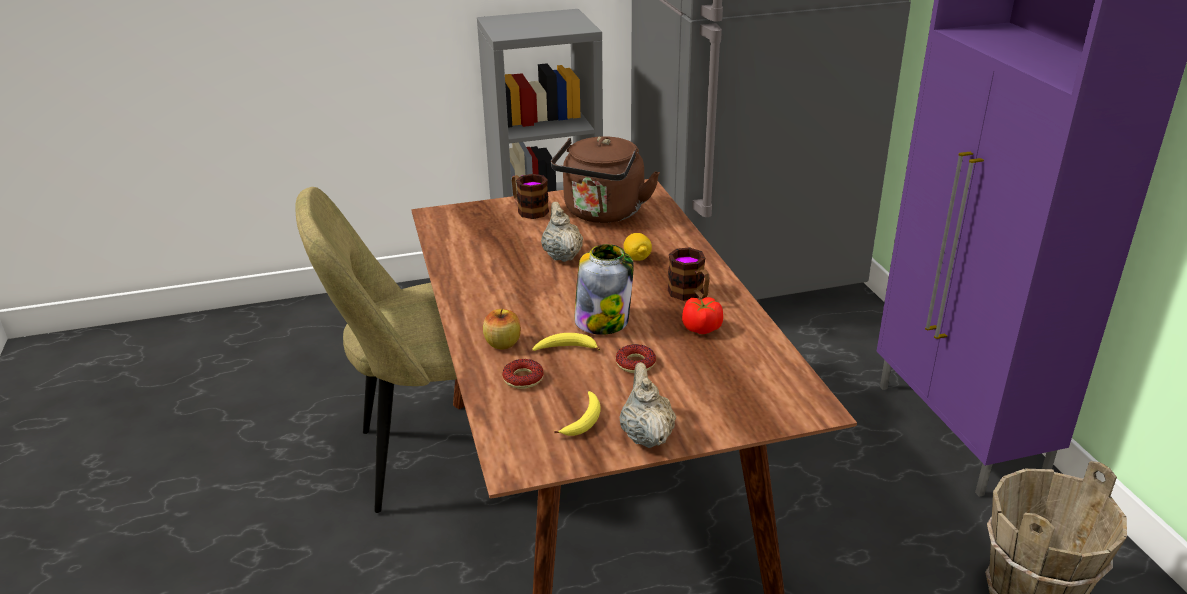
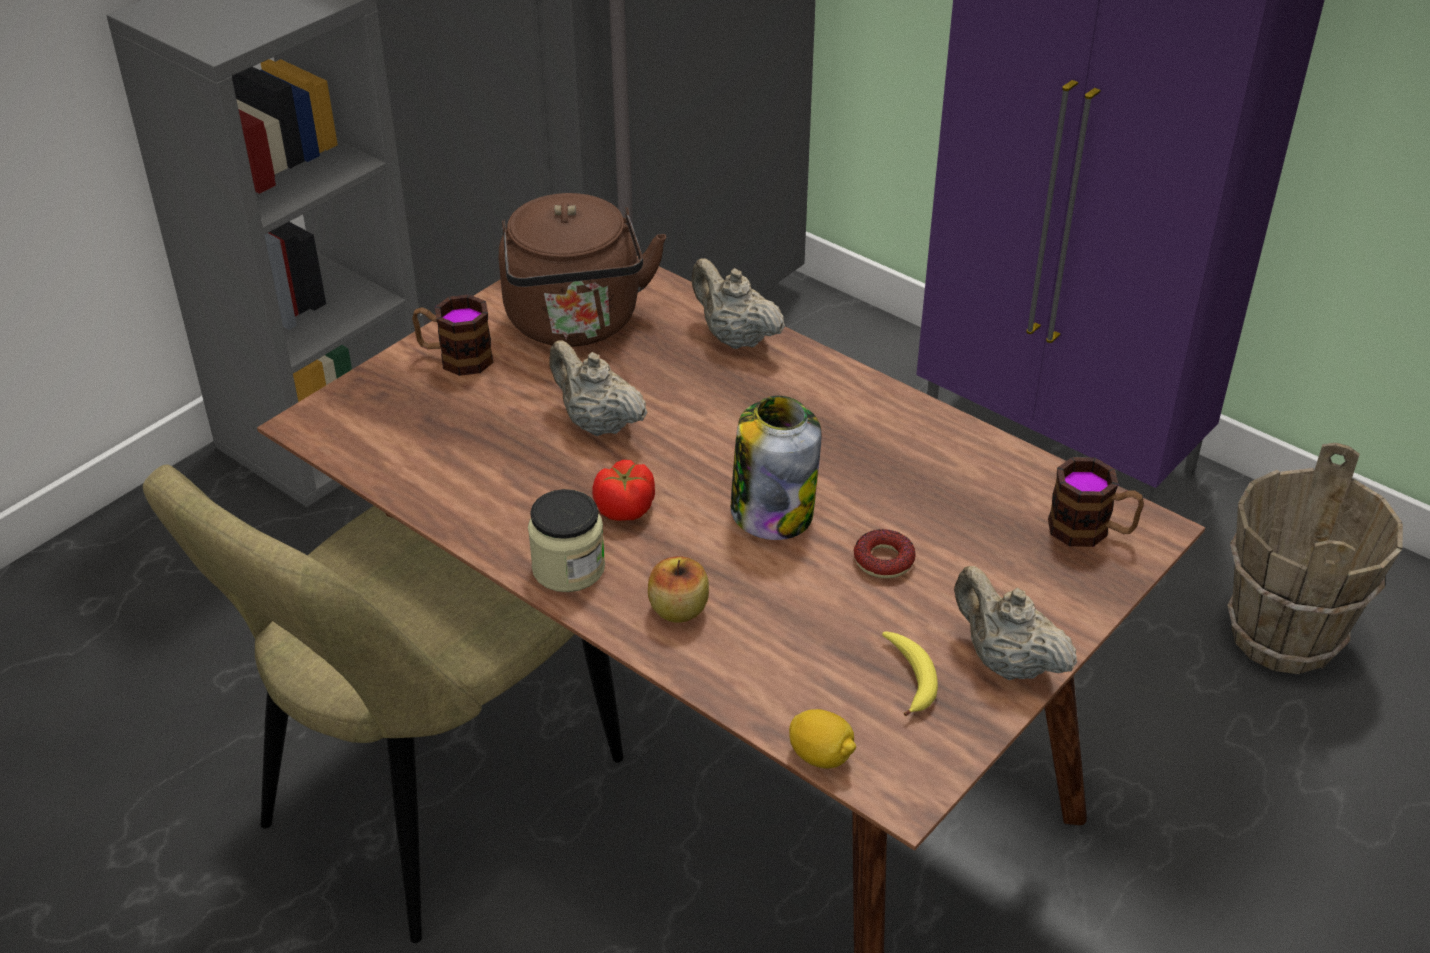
camera: 35 degrees left, 10 degrees up
donut [502,359,544,389] -> none
banana [533,333,600,351] -> none
lemon [624,233,652,261] -> lemon moved to [789,709,856,768]
mug [668,247,710,301] -> mug moved to [1048,457,1144,547]
tomato [682,297,723,334] -> tomato moved to [592,460,655,521]
none -> jar [528,489,605,592]
none -> beige teapot [692,258,785,349]

